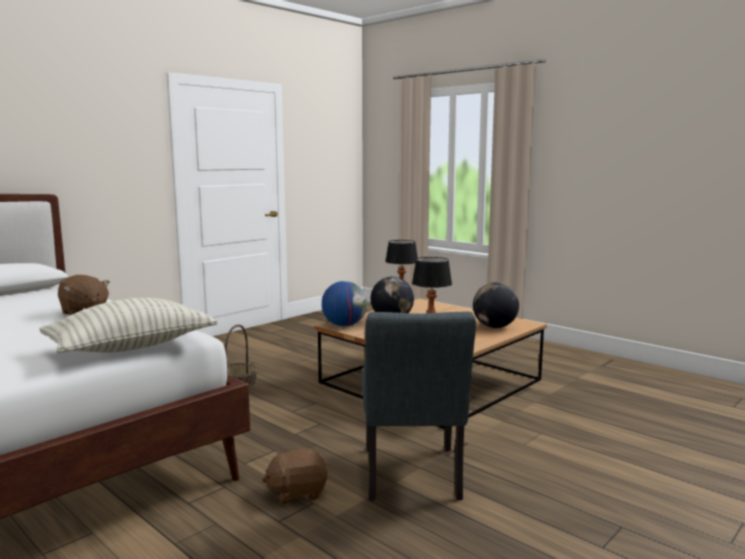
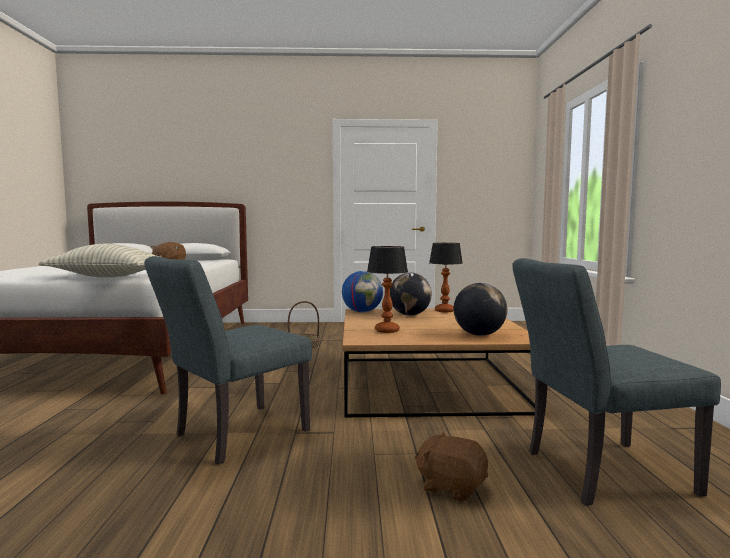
camera: 45 degrees right, 5 degrees down
brown plush toy [262,449,327,505] -> brown plush toy moved to [415,432,488,502]
none -> grey chair [512,258,721,506]

